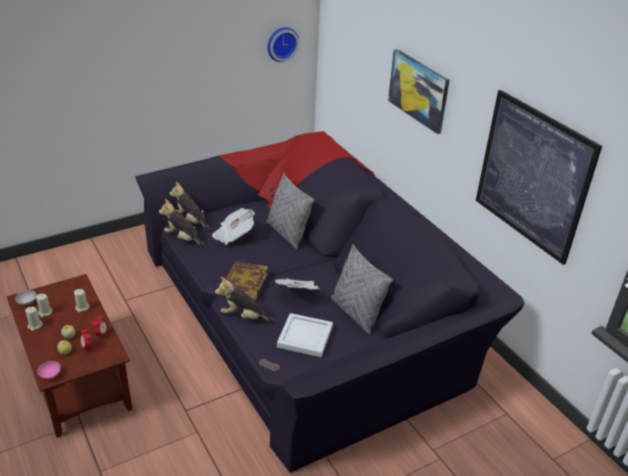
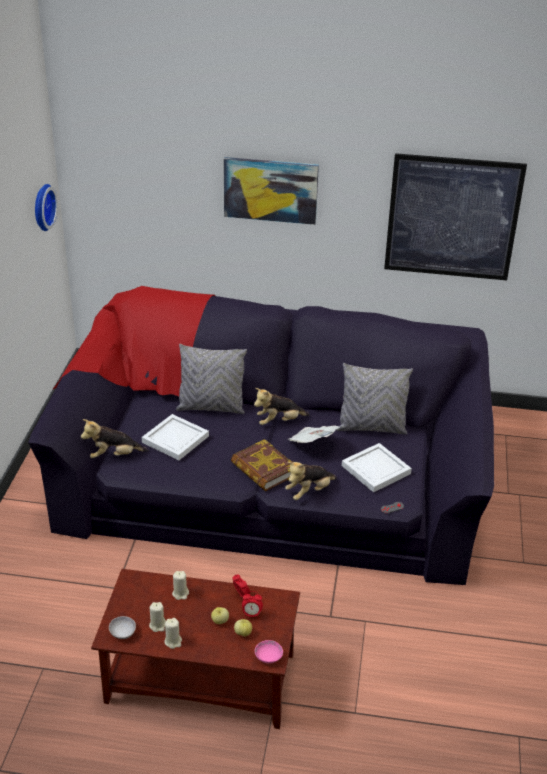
camera: 50 degrees left, 0 degrees up
plush toy [159,199,207,247] -> plush toy moved to [254,388,310,425]
newspaper [212,208,255,245] -> white tray [142,414,209,460]

